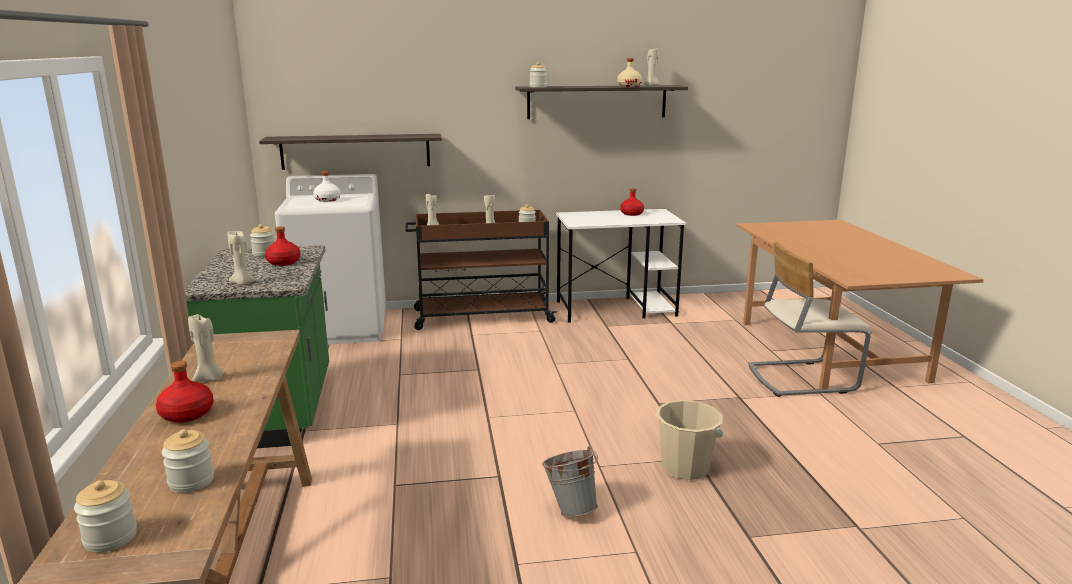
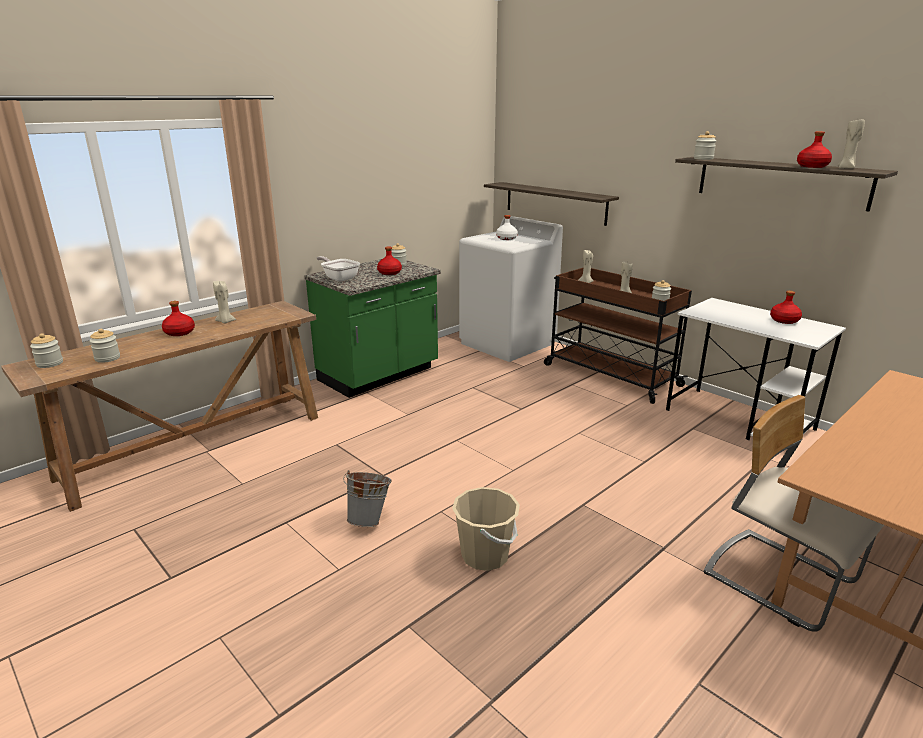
camera: 55 degrees right, 5 degrees up
beige candle [228,231,256,285] -> frying pan [317,256,360,282]
beige bottle [617,58,642,87] -> red bottle [797,131,832,168]

